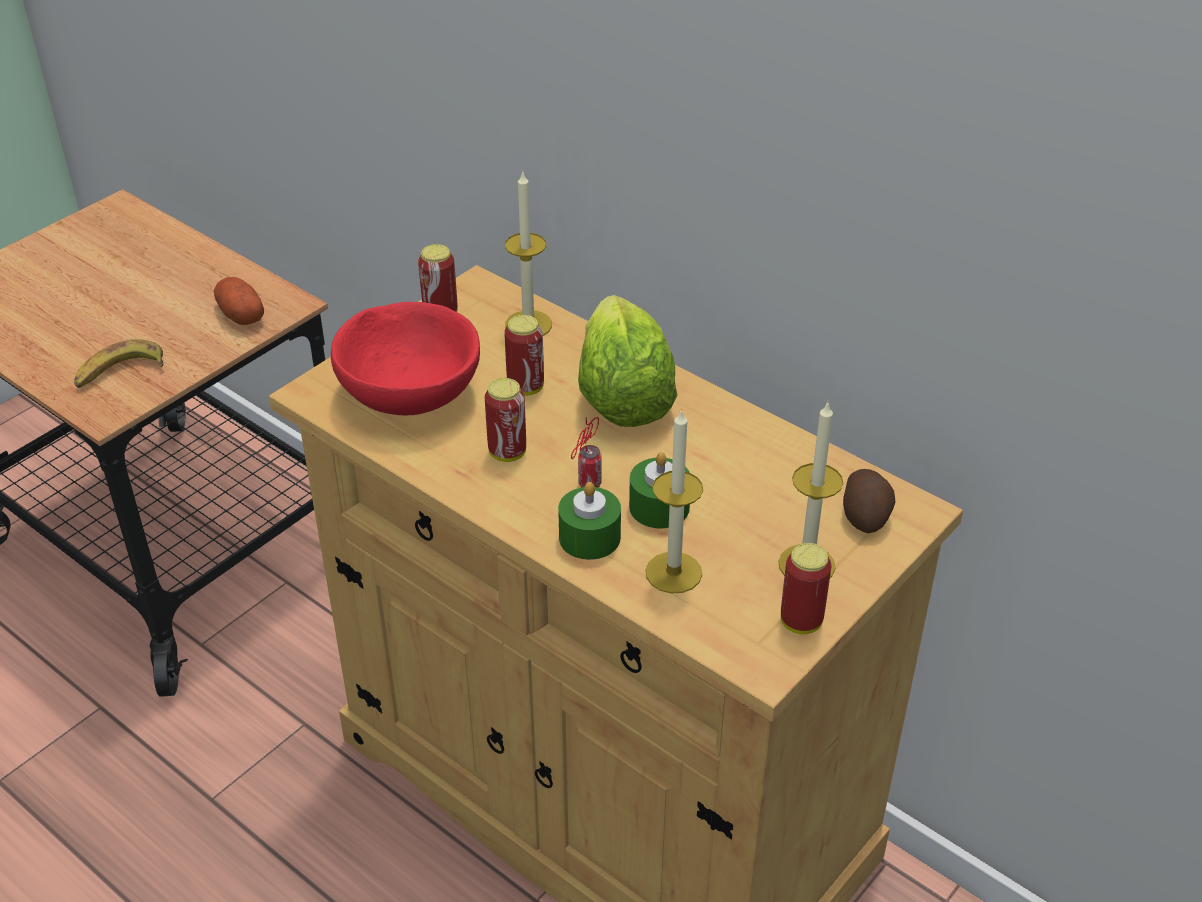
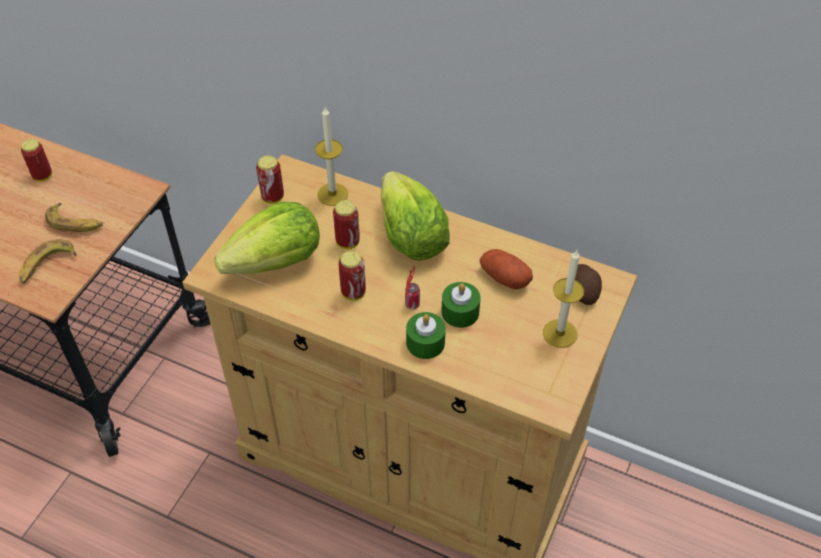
camera: 15 degrees left, 10 degrees up
potato [214,277,264,325] -> potato moved to [480,249,533,290]
red bowl [331,302,480,415] -> lettuce [214,202,320,274]
candle [646,408,703,593] -> none
can [781,543,831,634] -> can moved to [21,139,52,182]
none -> banana [45,203,103,232]

